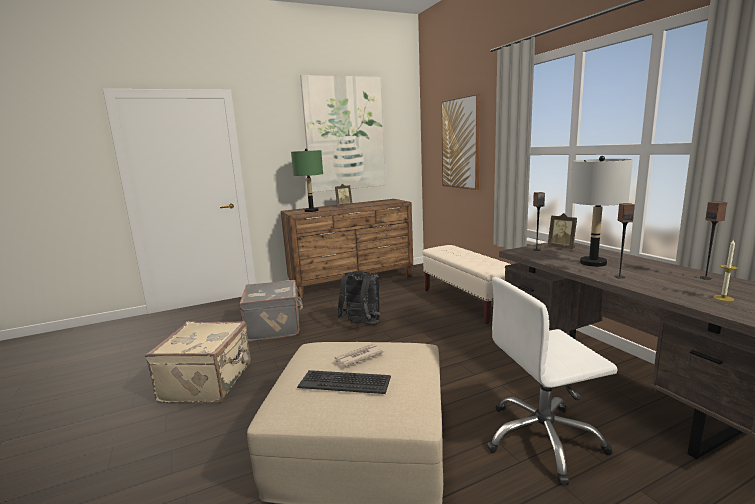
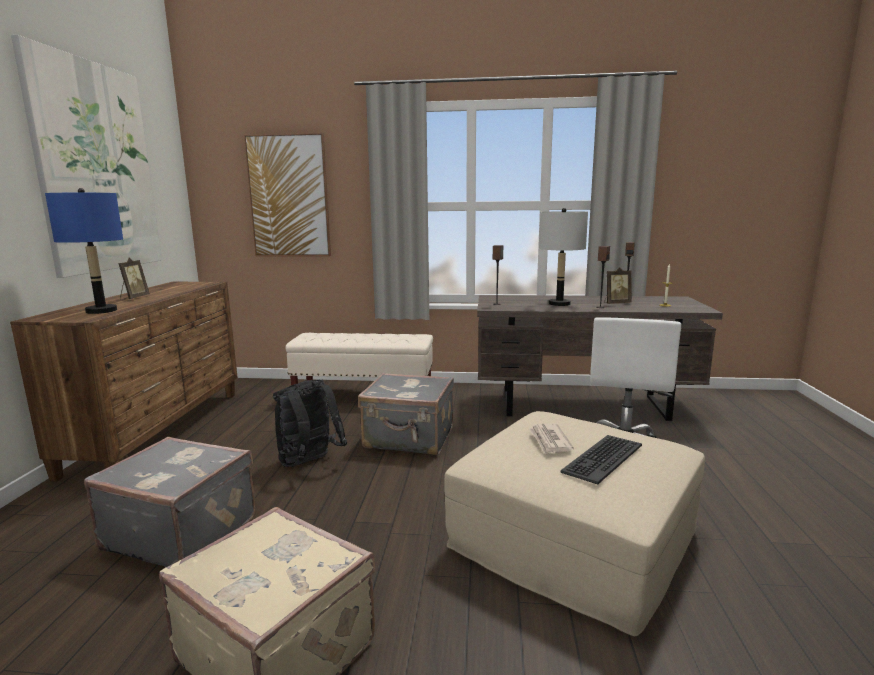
camera: 60 degrees left, 0 degrees up
green table lamp [291,148,323,212] -> blue table lamp [45,188,123,314]
picture frame [548,213,577,249] -> picture frame moved to [604,267,632,304]
none -> grey suitcase [358,373,454,455]

